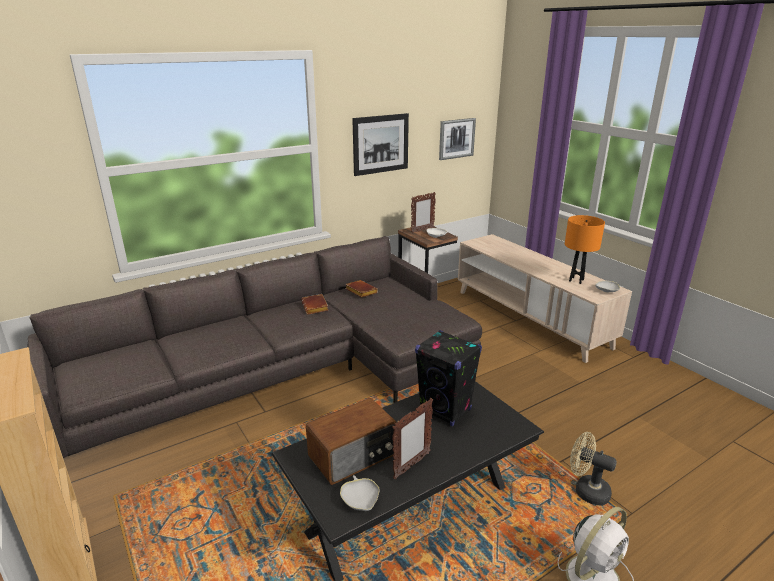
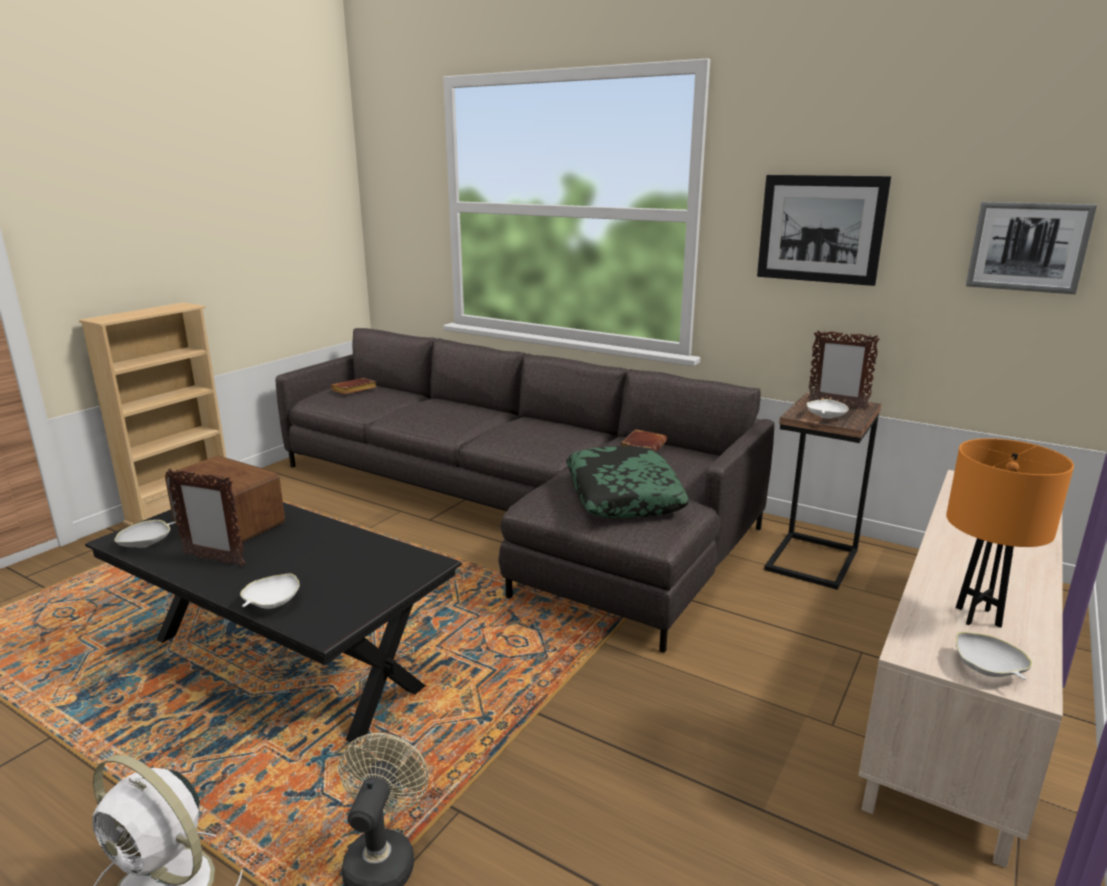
camera: 65 degrees right, 5 degrees down
brown book [301,294,328,314] -> brown book moved to [331,378,377,395]
black speaker [415,330,482,426] -> none
none -> white bowl [240,573,300,609]
none -> pillow [566,446,689,518]

